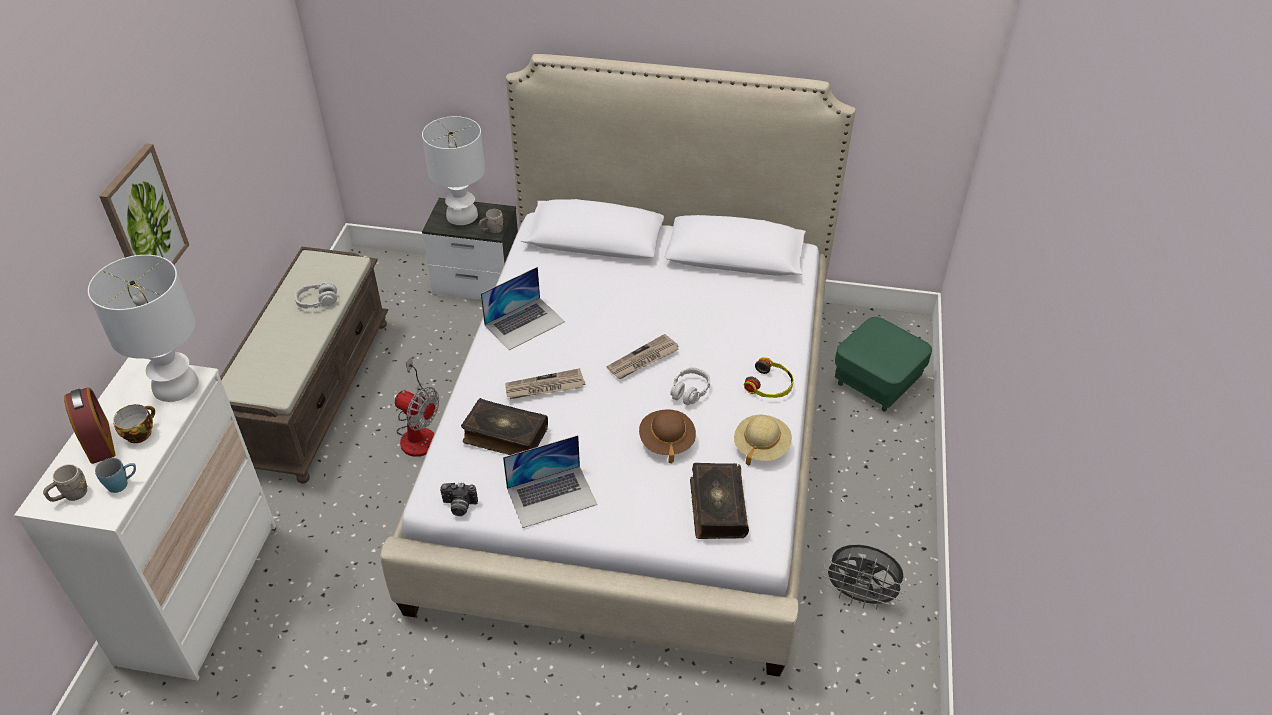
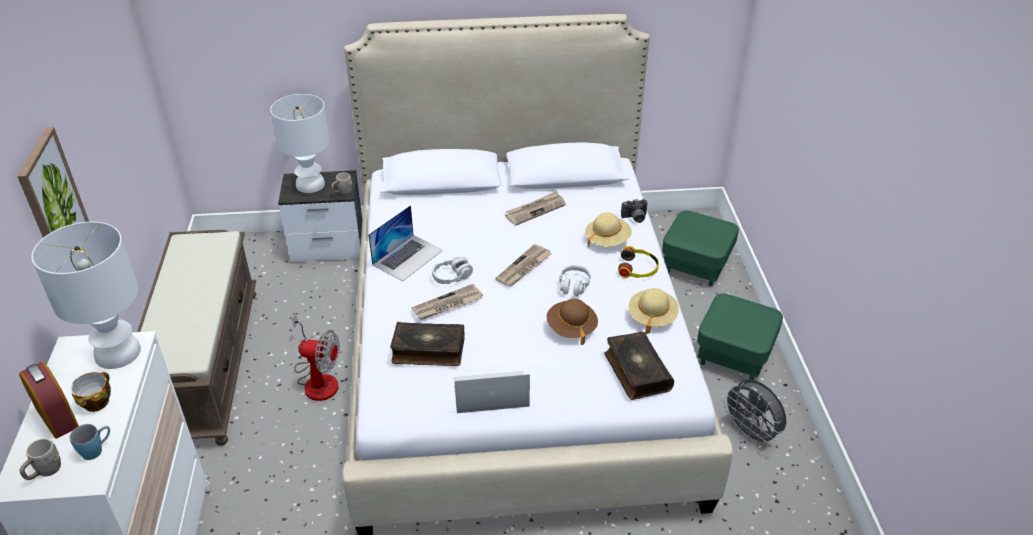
camera: 15 degrees left, 5 degrees down
grey headphones [295,282,337,309] -> grey headphones moved to [432,257,473,284]
camera [440,483,478,516] -> camera moved to [621,199,648,223]
laptop [503,435,597,528] -> laptop turned 150 degrees counterclockwise [454,371,530,413]
grey fan [822,544,906,610] -> grey fan turned 45 degrees clockwise [722,379,786,446]
none -> newspaper [505,191,566,226]
none -> beige hat [585,212,632,248]
none -> green ottoman [697,294,783,380]

